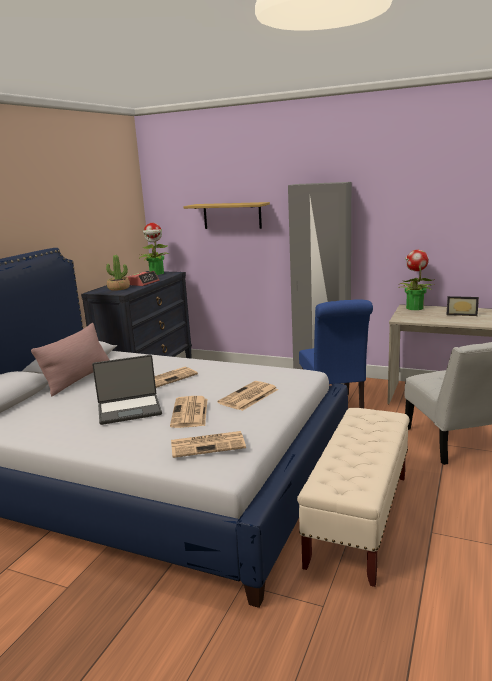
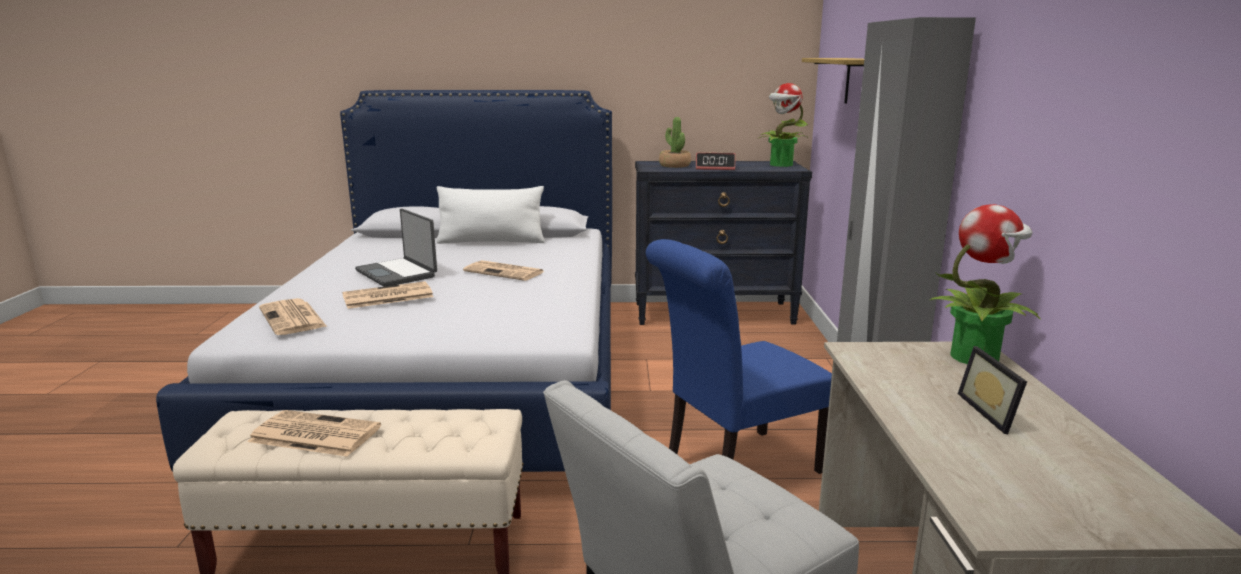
camera: 65 degrees right, 0 degrees up
pink pillow [31,323,109,396] -> white pillow [436,186,544,244]
newspaper [218,381,278,411] -> newspaper moved to [247,410,381,457]

